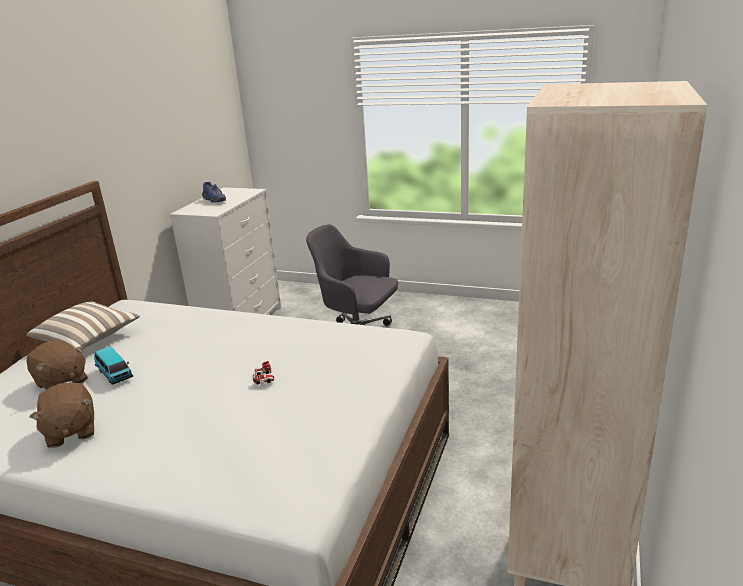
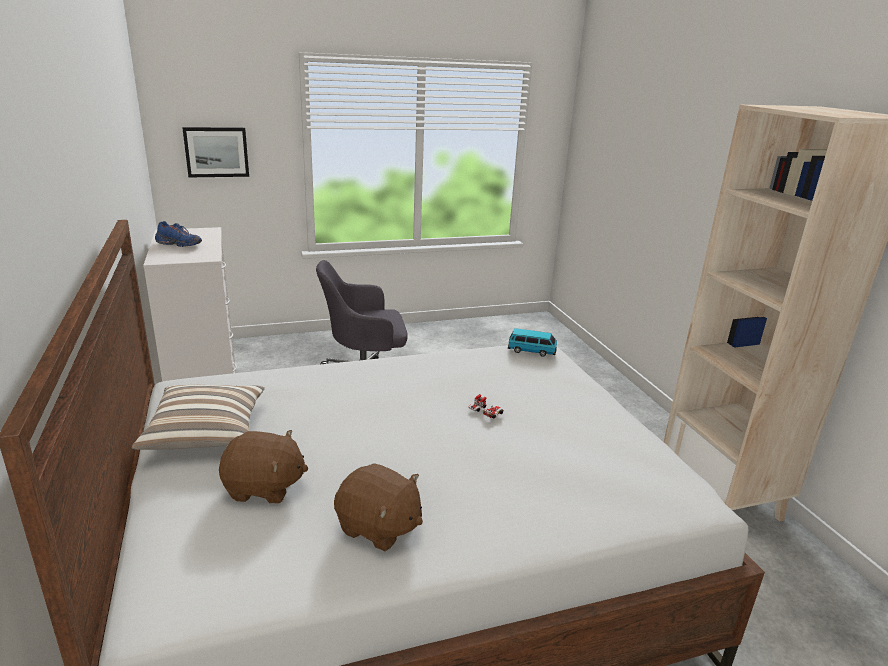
camera: 40 degrees left, 0 degrees up
toy car [94,346,133,385] -> toy car moved to [508,328,557,357]
none -> picture [182,127,249,177]

